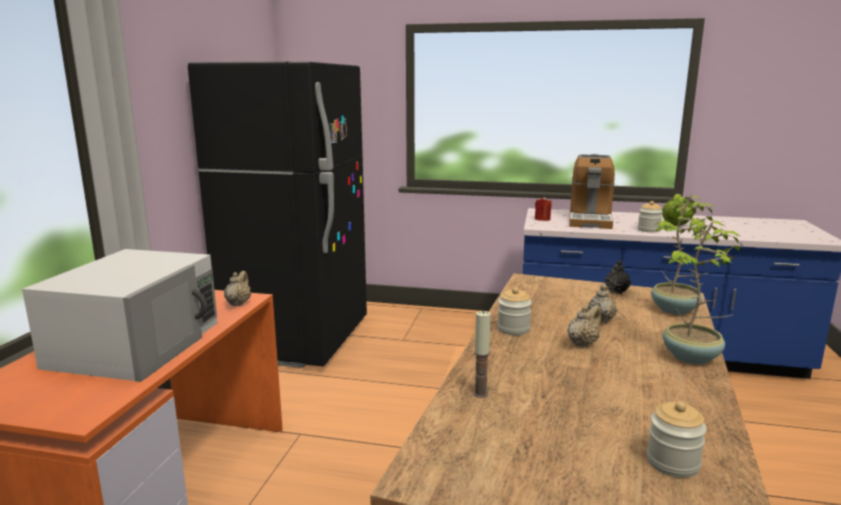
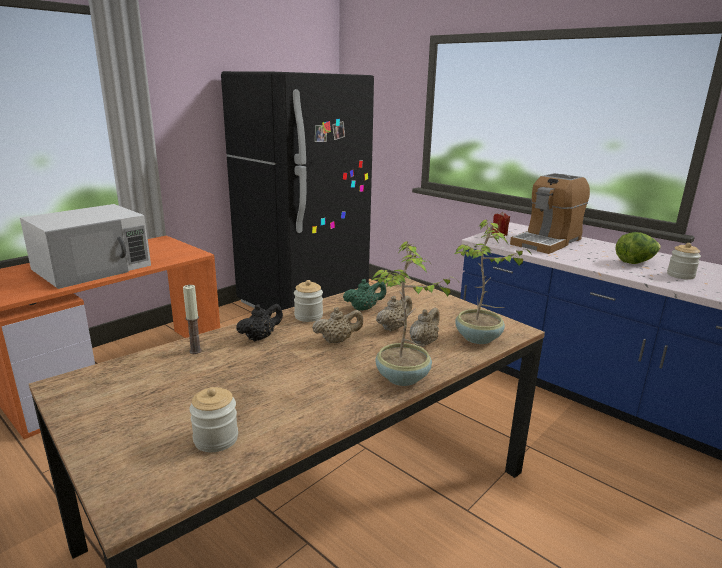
camera: 30 degrees right, 5 degrees up
beige teapot [224,271,251,306] -> beige teapot moved to [410,308,440,347]
black teapot [605,260,631,294] -> black teapot moved to [236,304,283,341]
jar [638,201,663,232] -> jar moved to [667,243,701,280]
none -> green teapot [343,279,386,311]

